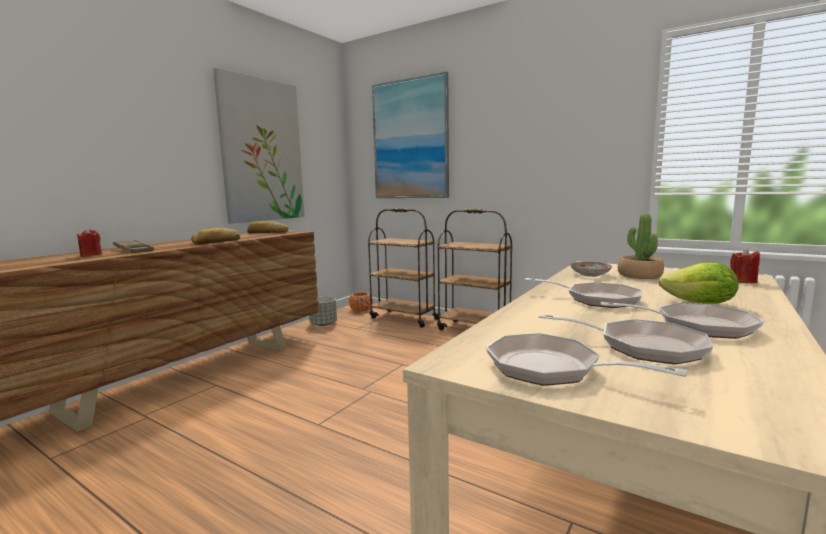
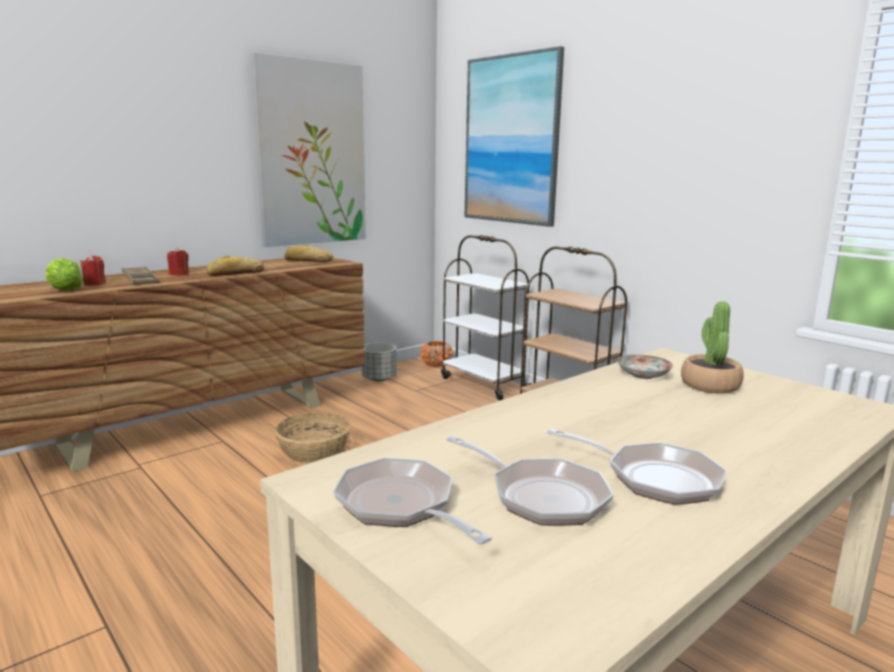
camera: 15 degrees right, 5 degrees up
brown cart [368,208,441,328] -> white cart [441,235,531,400]
frying pan [525,278,642,308] -> none
lettuce [658,262,739,304] -> lettuce moved to [46,258,83,291]
red candle [730,249,760,283] -> red candle moved to [167,248,189,276]
none -> basket [274,412,351,464]

